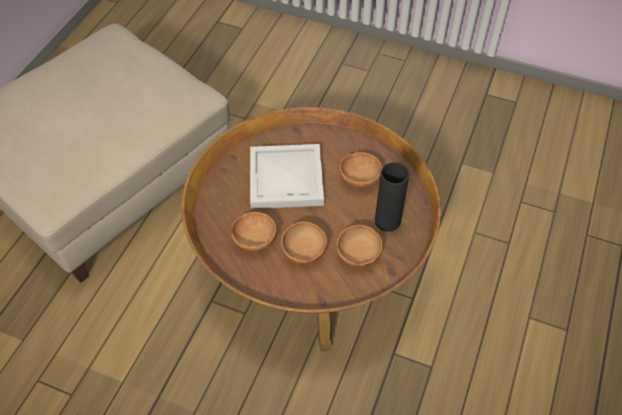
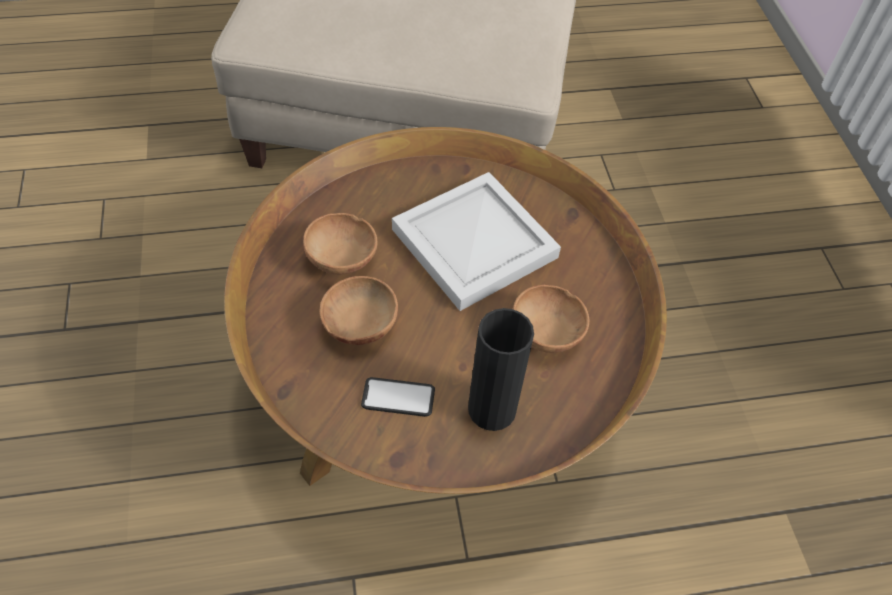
camera: 55 degrees right, 0 degrees up
brown bowl [337,225,383,267] -> phone [361,377,435,417]

